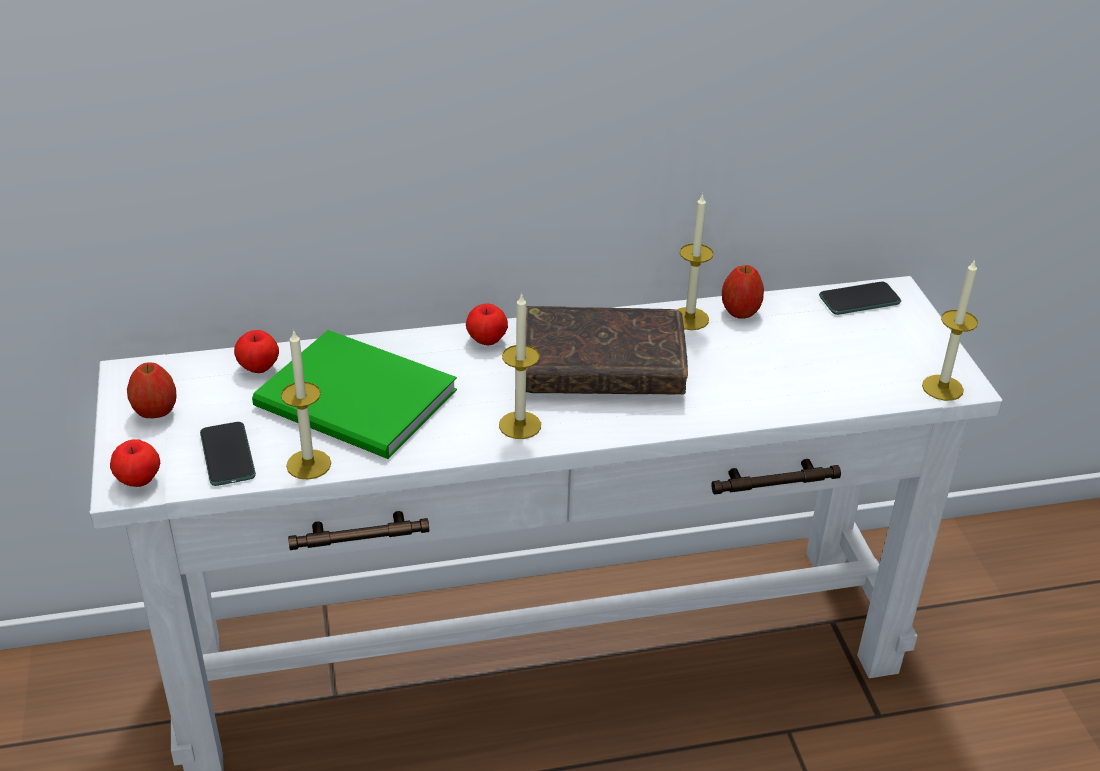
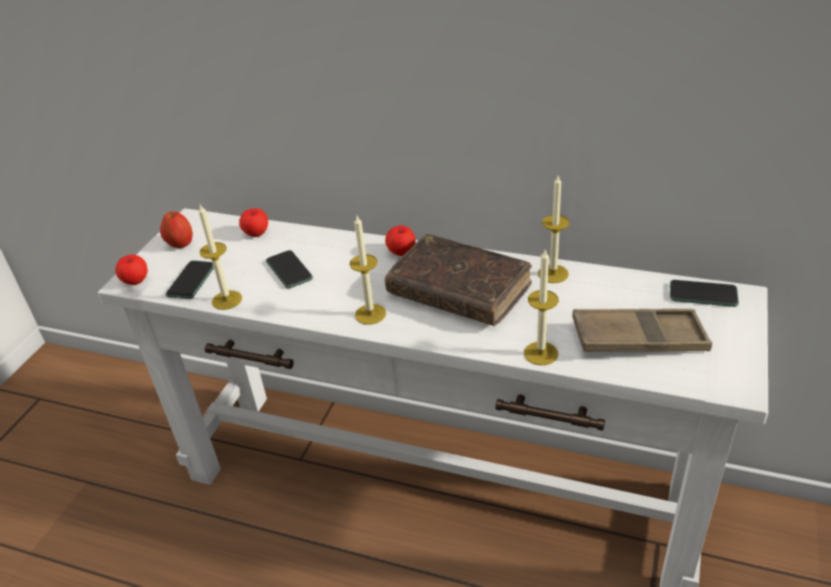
camera: 35 degrees right, 0 degrees up
green book [252,330,457,459] -> phone [266,250,313,288]
apple [722,265,764,319] -> none
candle [922,259,978,401] -> candle moved to [524,250,559,365]
none -> brown tray [572,309,712,352]

